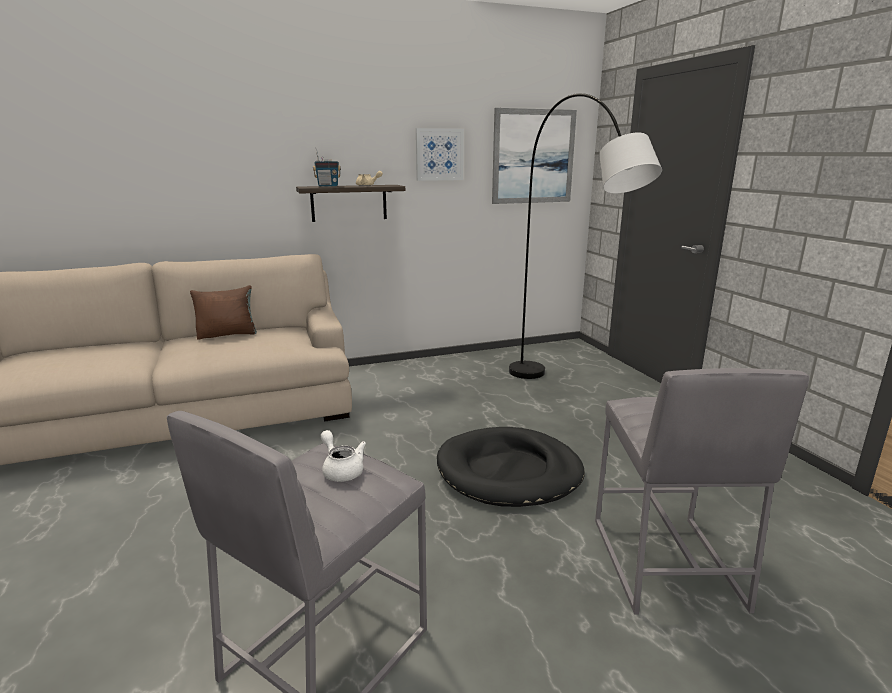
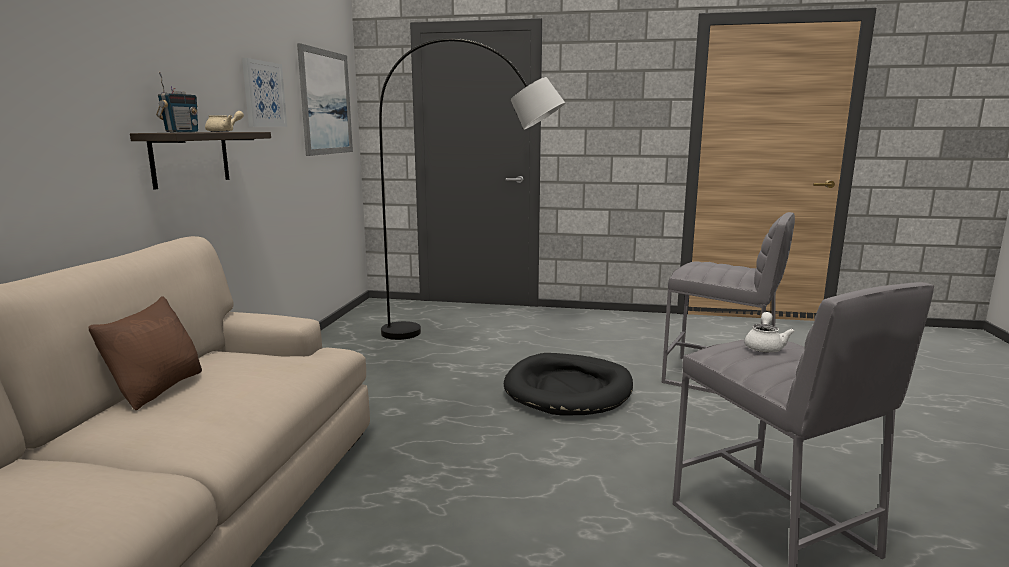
camera: 60 degrees left, 5 degrees down
white teapot [321,430,366,482] -> white teapot turned 120 degrees clockwise [744,312,795,352]

